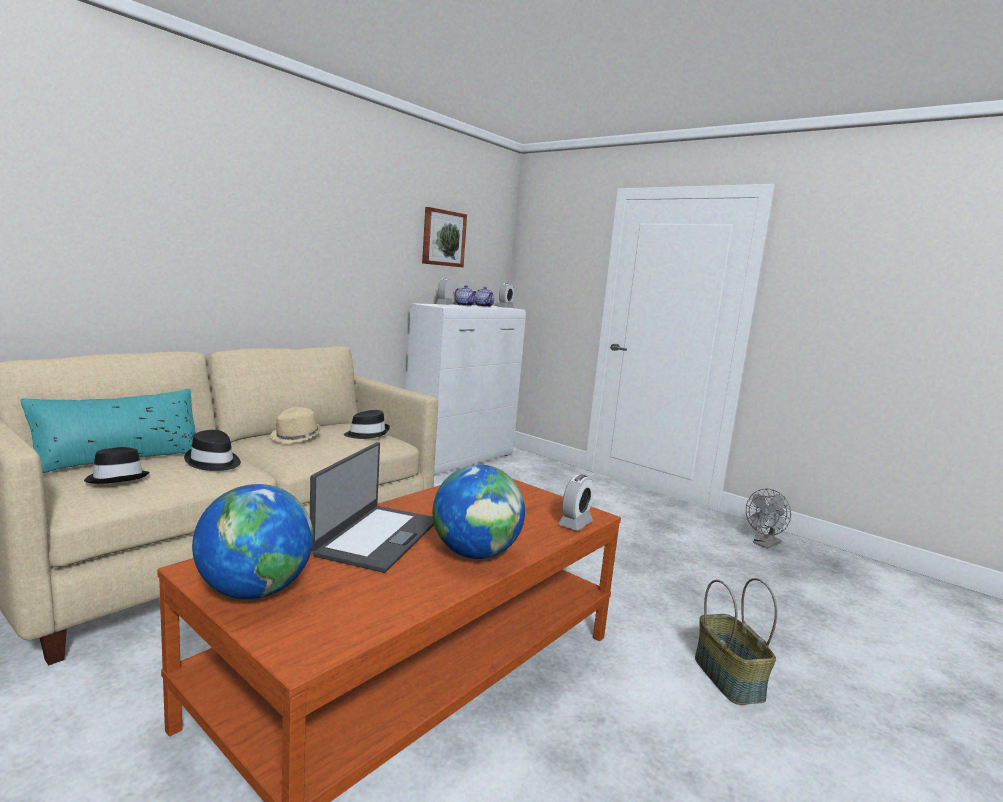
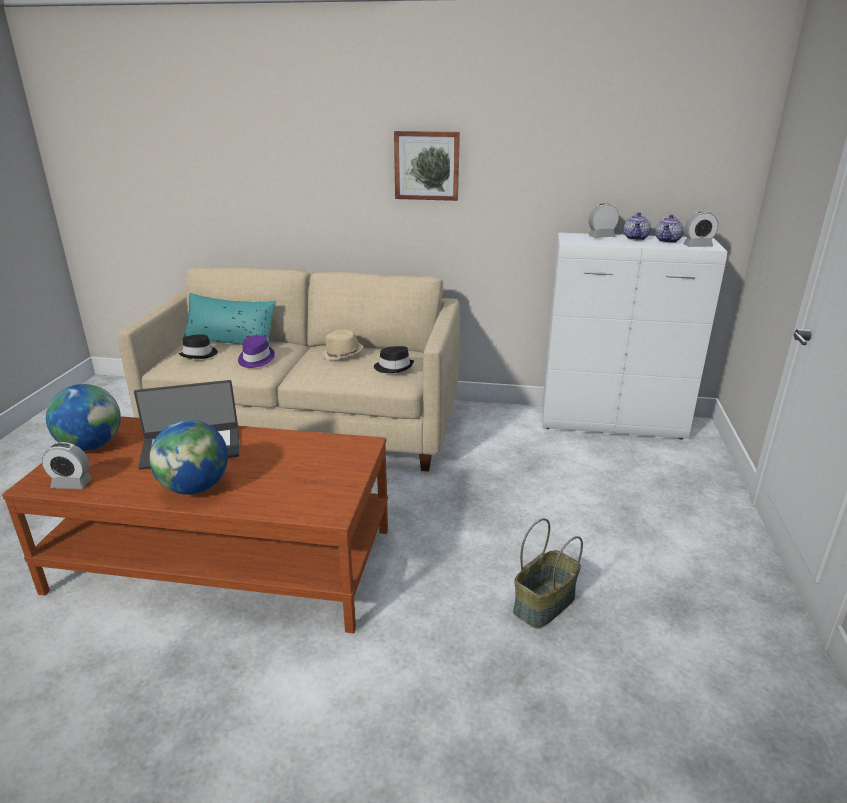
camera: 60 degrees right, 15 degrees up
black hat [184,430,241,471] -> purple hat [238,335,275,368]
picture [422,207,467,267] -> picture moved to [394,131,460,201]
alarm clock [558,475,594,531] -> alarm clock moved to [42,442,92,489]
basket [695,578,777,705] -> basket moved to [513,518,583,629]
grey fan [746,489,791,549] -> none

